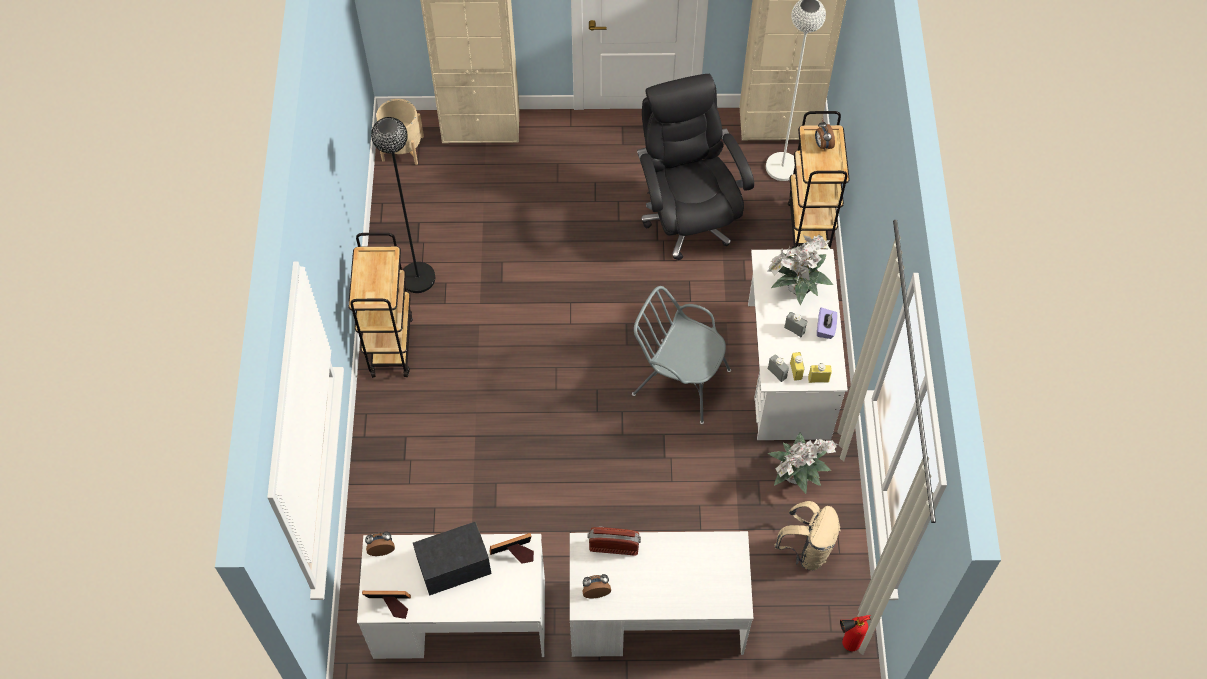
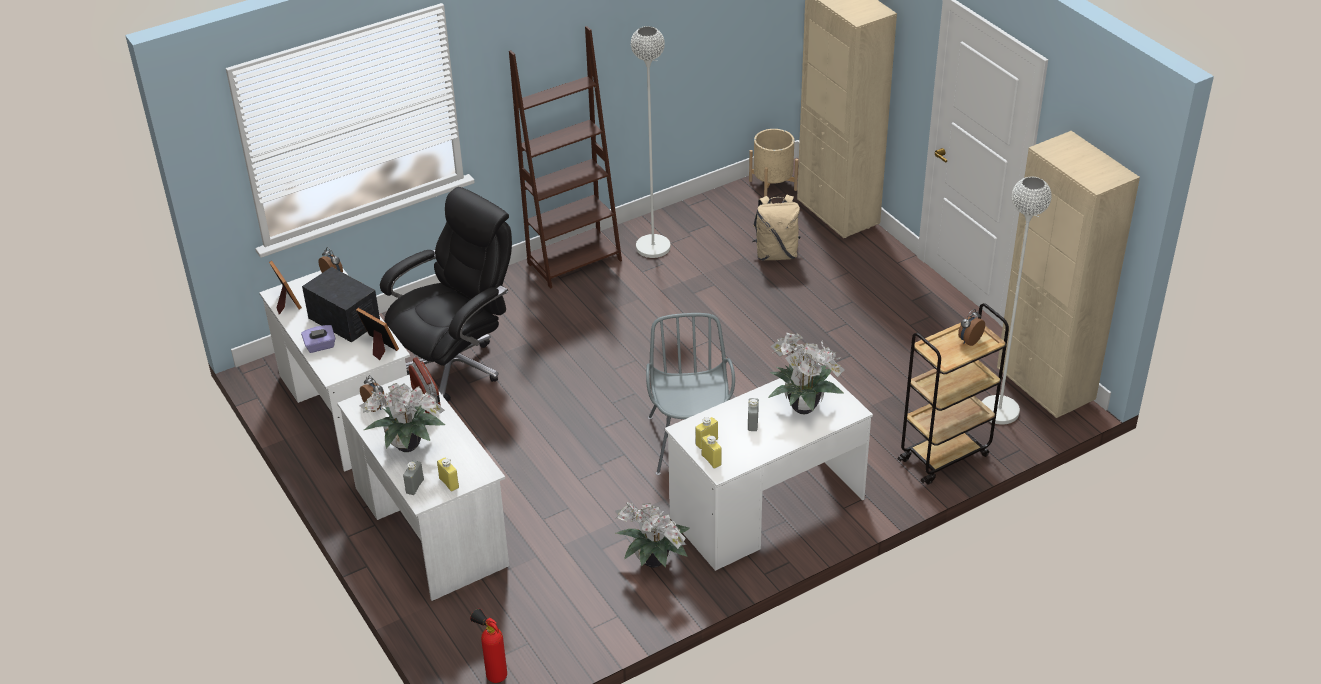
camera: 60 degrees right, 20 degrees down
brown cart [348,233,413,378] -> brown bookcase [509,26,622,289]
black floor lamp [371,117,435,293] -> white floor lamp [631,26,670,258]
black office chair [637,74,754,260] -> black office chair moved to [380,187,512,402]
grey bottle [768,354,789,382] -> grey bottle moved to [403,460,424,495]
beige backpack [774,501,841,570] -> beige backpack moved to [752,194,801,261]
purple tissue box [817,307,837,339] -> purple tissue box moved to [301,325,336,353]
none -> potted plant [360,383,445,452]
none -> yellow bottle [437,458,459,491]

